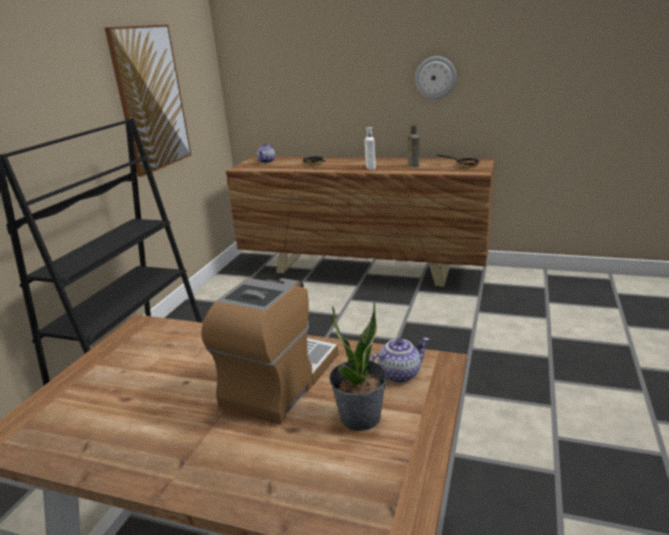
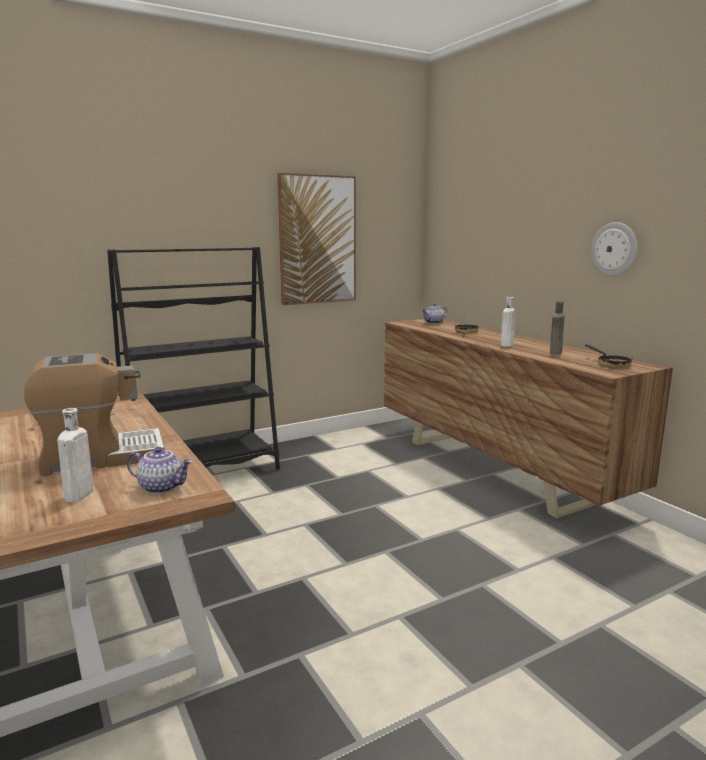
camera: 40 degrees right, 10 degrees down
potted plant [329,301,387,431] -> white bottle [57,408,94,502]

